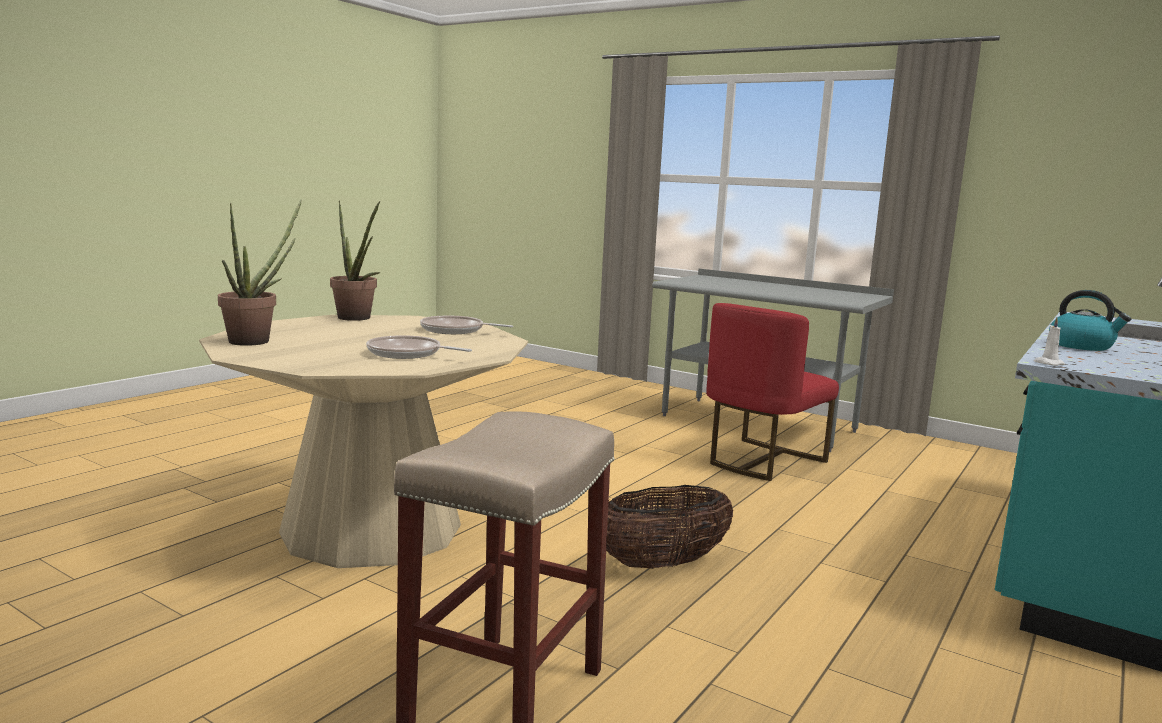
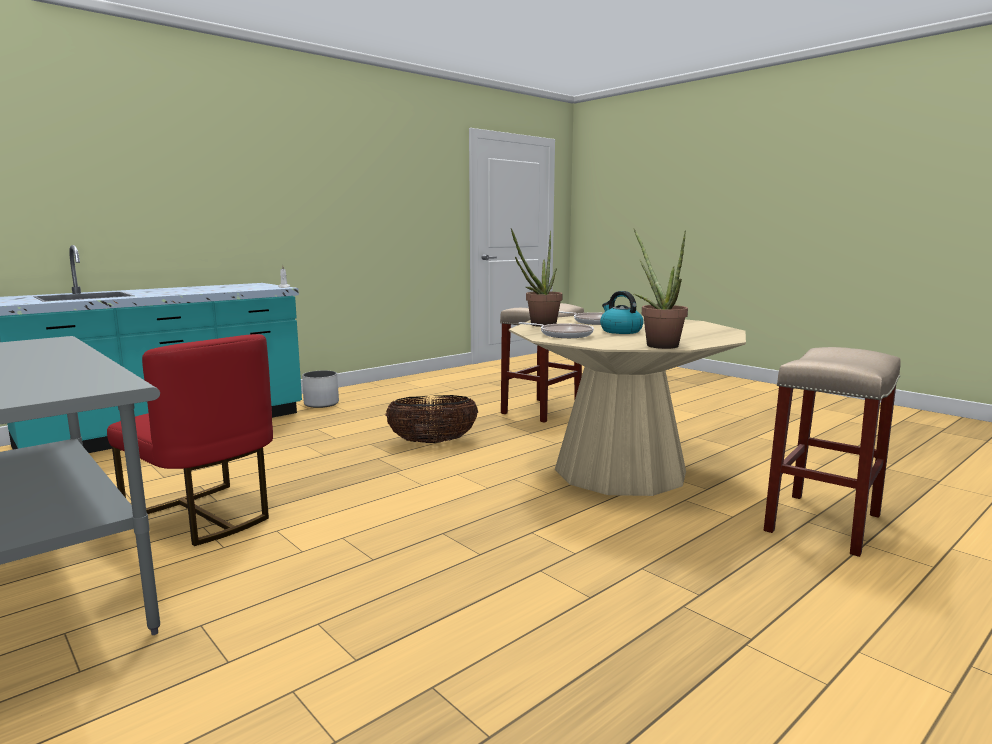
camera: 165 degrees left, 0 degrees up
potted plant [218,199,301,346] -> potted plant moved to [511,228,563,327]
red chair [706,303,839,481] -> red chair turned 75 degrees clockwise [107,334,273,546]
kettle [1049,290,1131,351] -> kettle moved to [600,291,644,334]
none -> white planter [302,370,339,408]
none -> beige stool [764,347,901,557]

